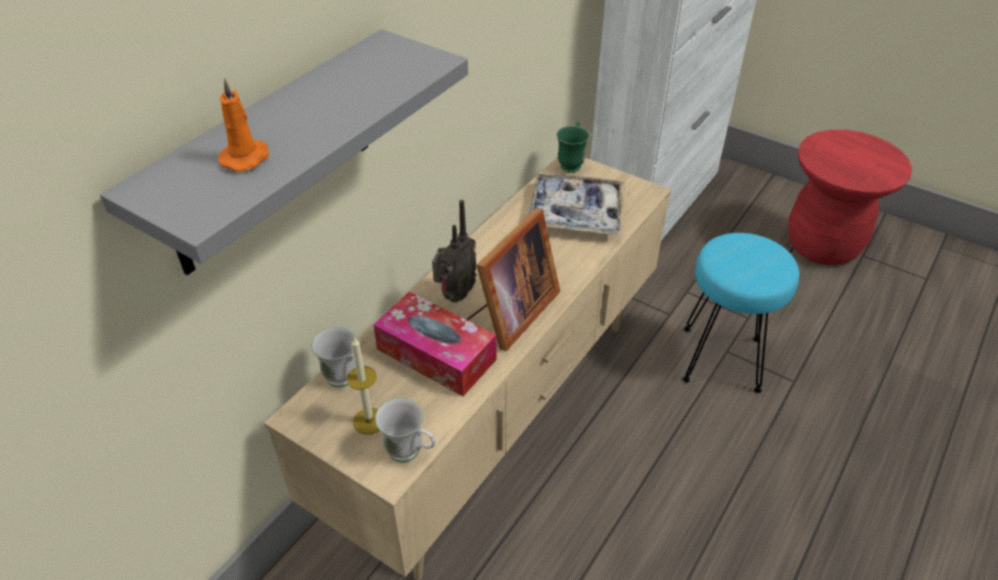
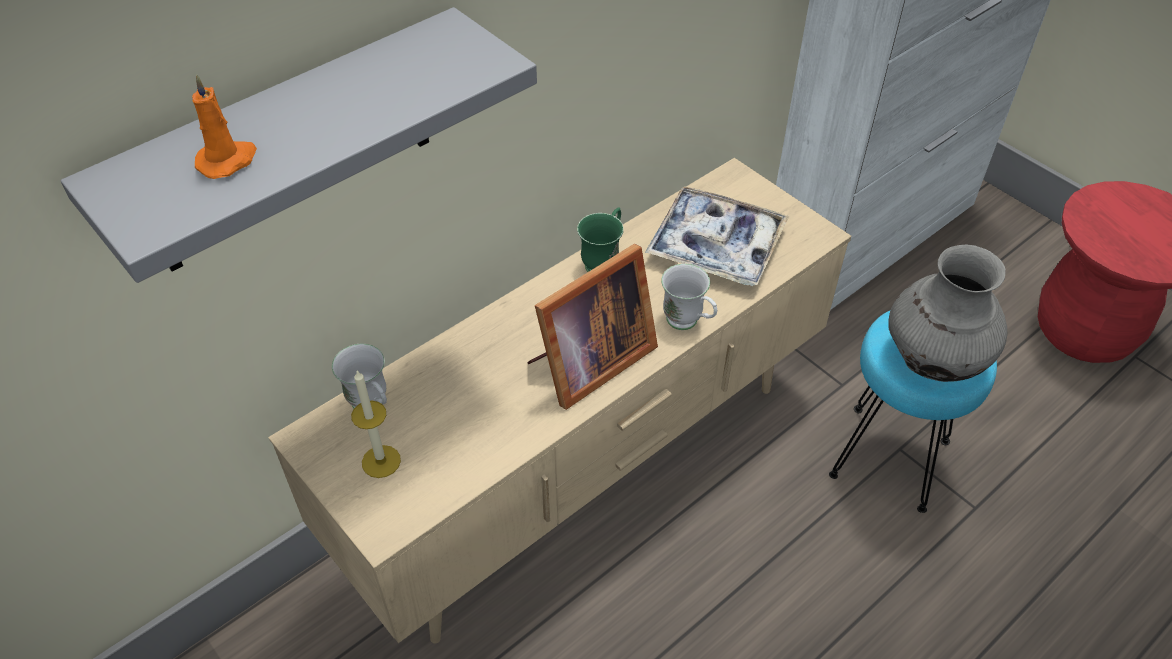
camera: 15 degrees right, 5 degrees up
tissue box [373,291,496,396] -> none
white mug [375,398,436,463] -> white mug moved to [661,264,717,330]
radio [432,200,477,303] -> none
green mug [556,122,590,173] -> green mug moved to [577,207,624,272]
none -> grey vase [888,245,1007,382]

